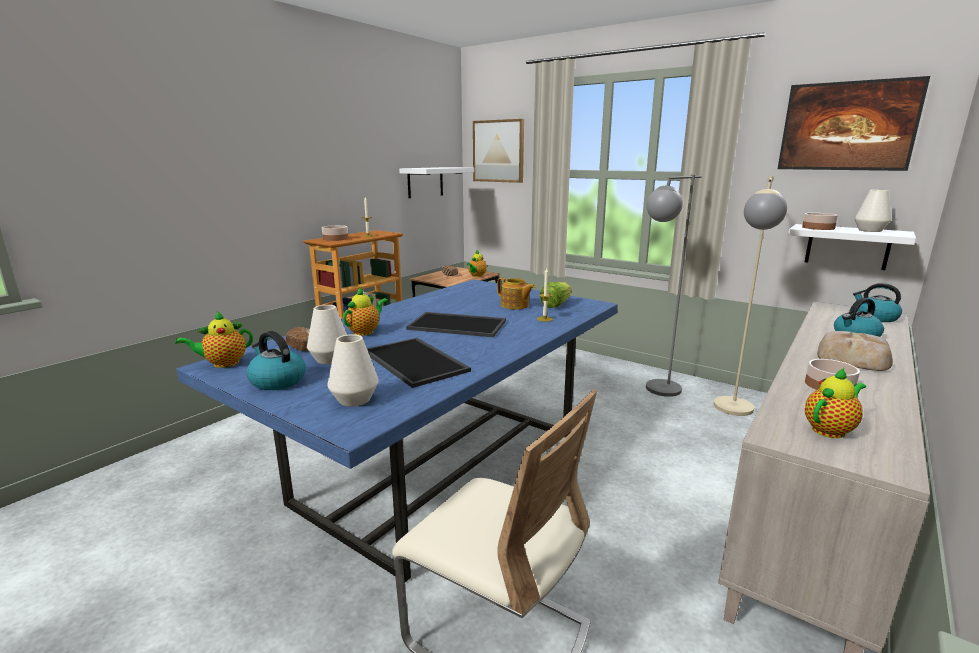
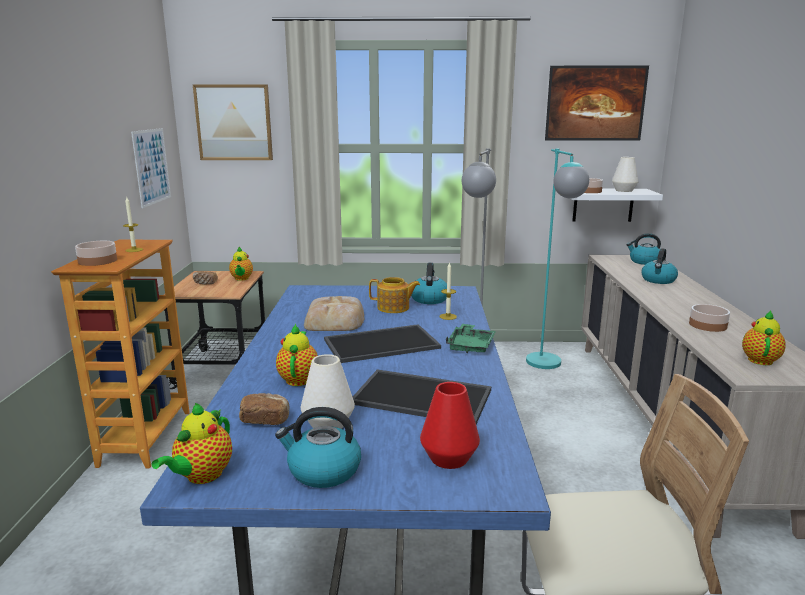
camera: 35 degrees left, 0 degrees up
white vase [327,334,379,406] -> red vase [420,382,480,469]
white shelf [399,167,474,198] -> picture [131,128,171,208]
lettuce [540,282,572,308] -> kettle [411,263,447,304]
beige floor lamp [714,176,787,416] -> turquoise floor lamp [526,149,589,369]
bread [817,331,893,371] -> bread moved to [304,296,364,331]
none -> green tray [446,324,496,353]

